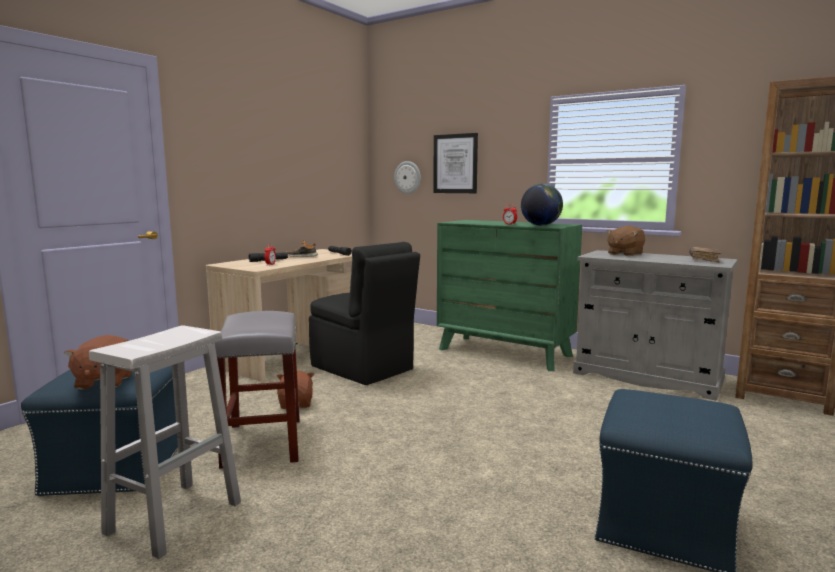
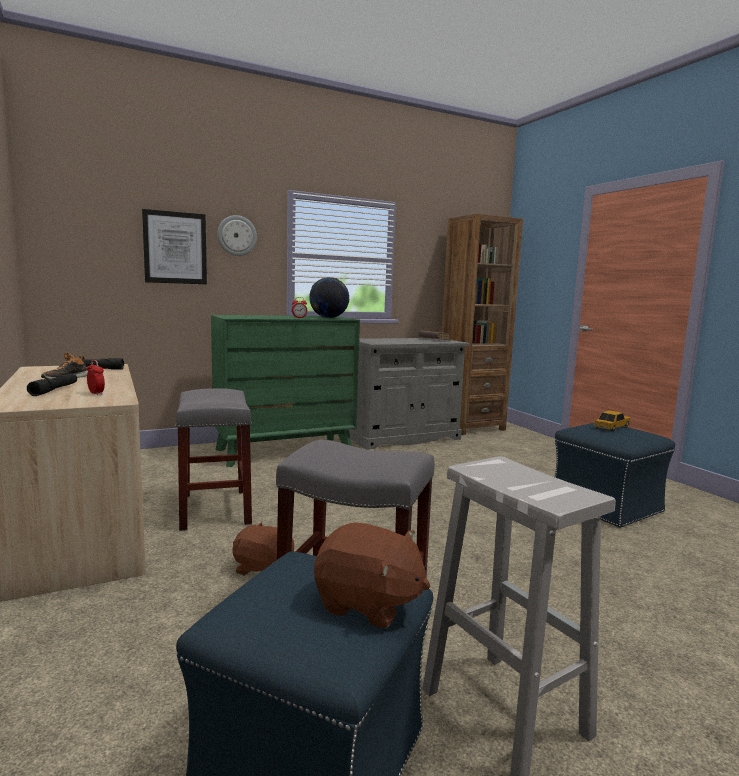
camera: 60 degrees left, 0 degrees up
black chair [309,242,420,385] -> grey stool [176,388,252,531]
wall clock [394,161,421,194] -> wall clock moved to [217,215,257,256]
brown plush toy [607,226,645,256] -> none
none -> toy car [593,411,630,431]

